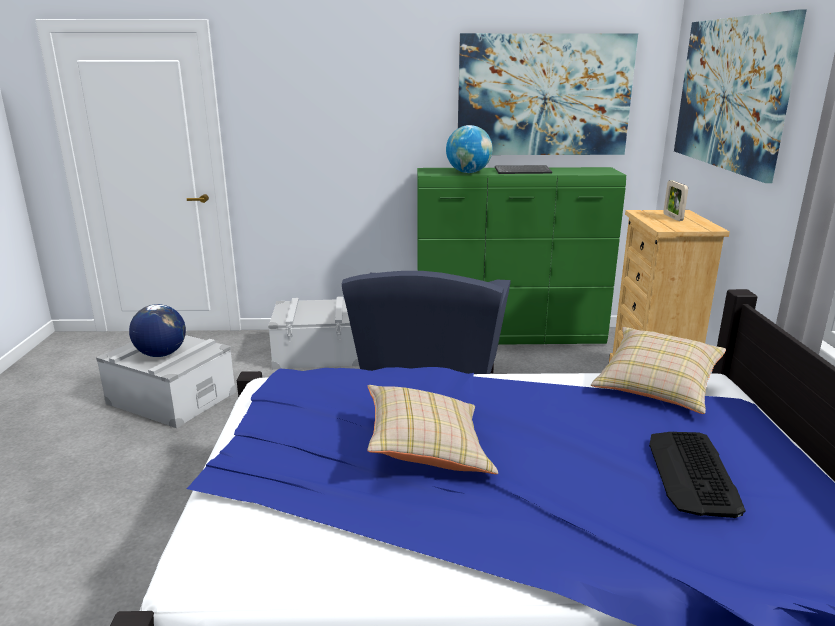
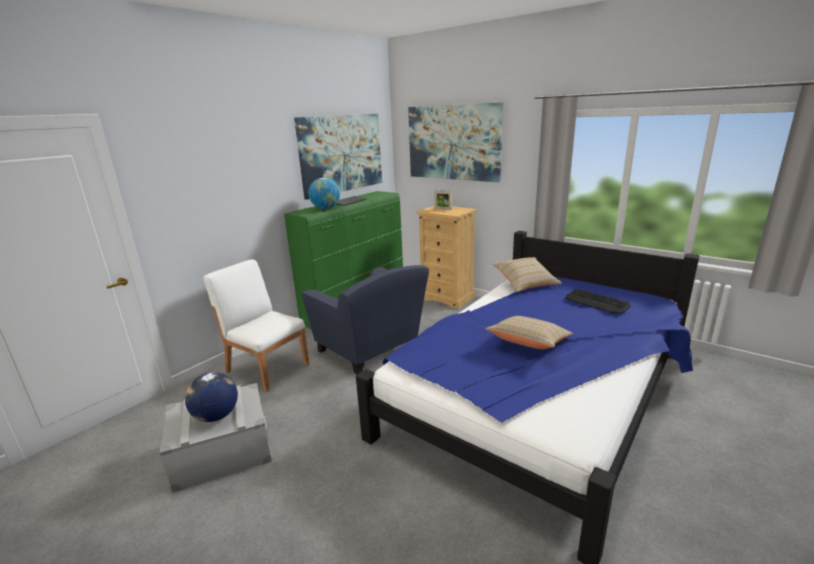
camera: 50 degrees left, 0 degrees up
grey storage box [268,296,359,369] -> white chair [204,259,309,391]

